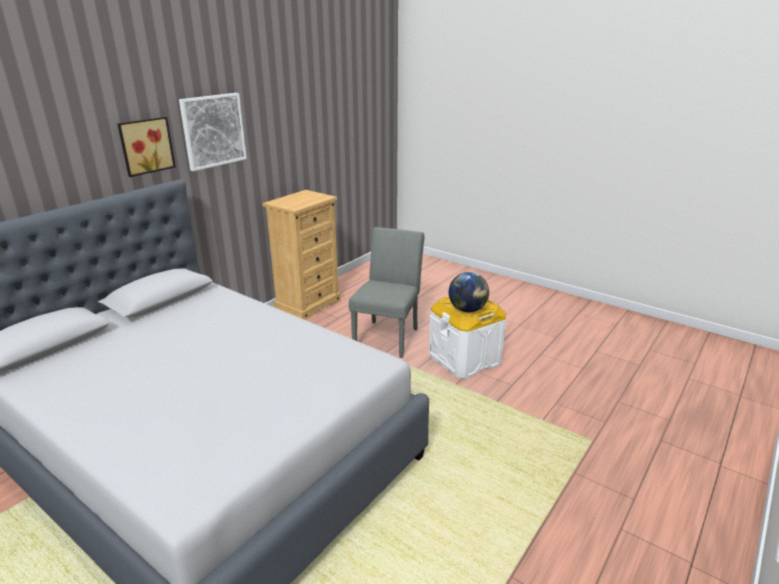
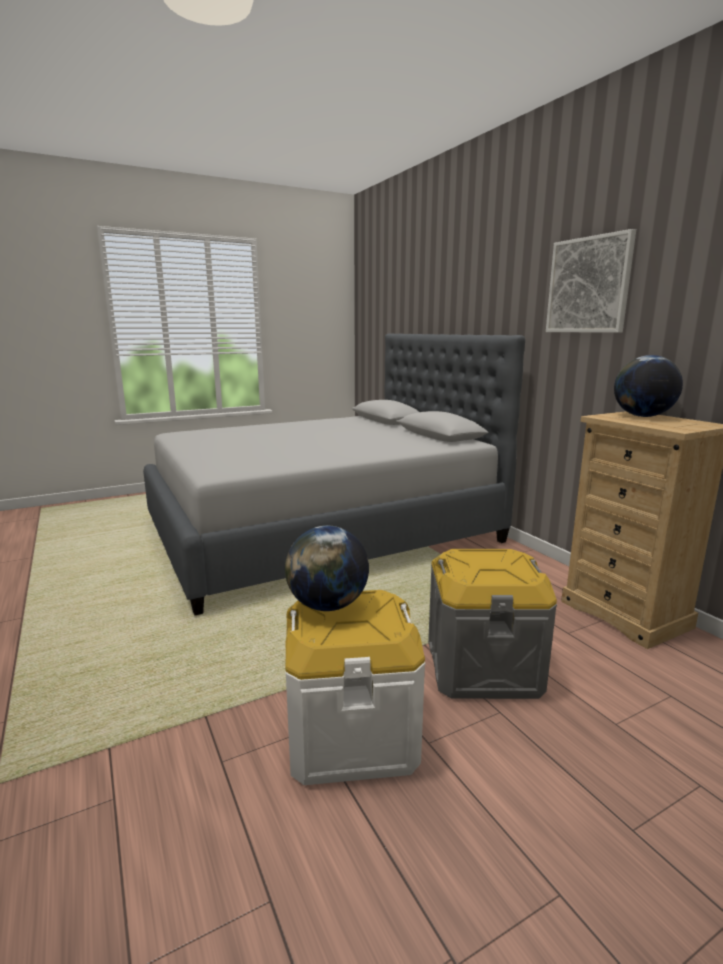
camera: 115 degrees right, 10 degrees down
picture [117,117,176,177] -> none
grey chair [349,227,424,358] -> grey storage box [428,549,557,699]
none -> globe [614,355,683,417]

